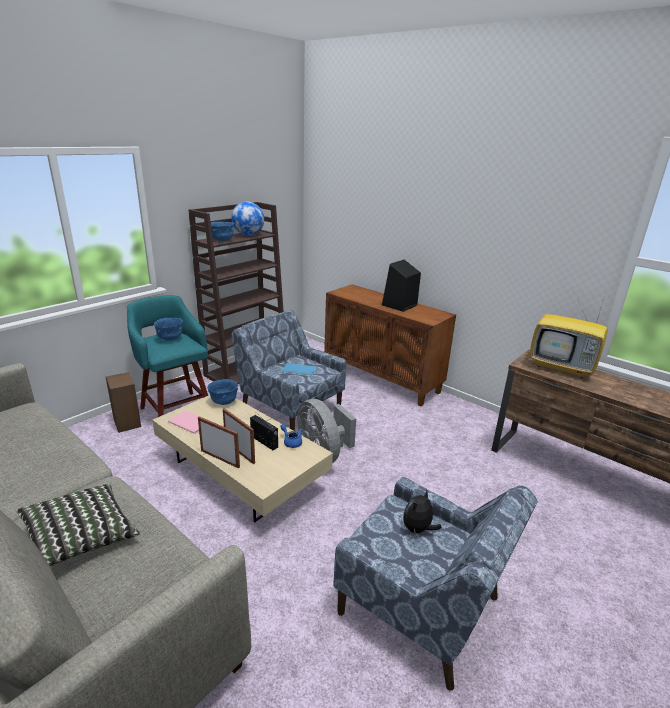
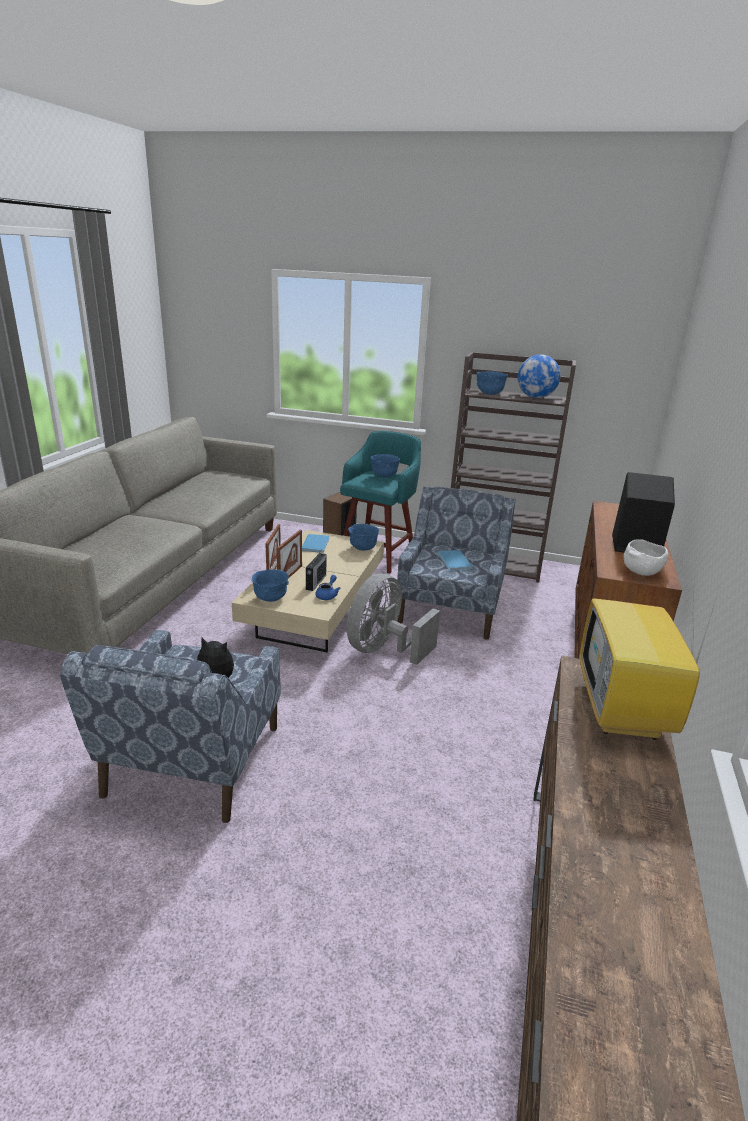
camera: 65 degrees right, 0 degrees up
pillow [16,484,140,566] -> none
pink book [168,410,210,434] -> blue book [302,534,330,553]
none -> blue bowl [252,569,289,602]
none -> white bowl [624,539,668,576]

